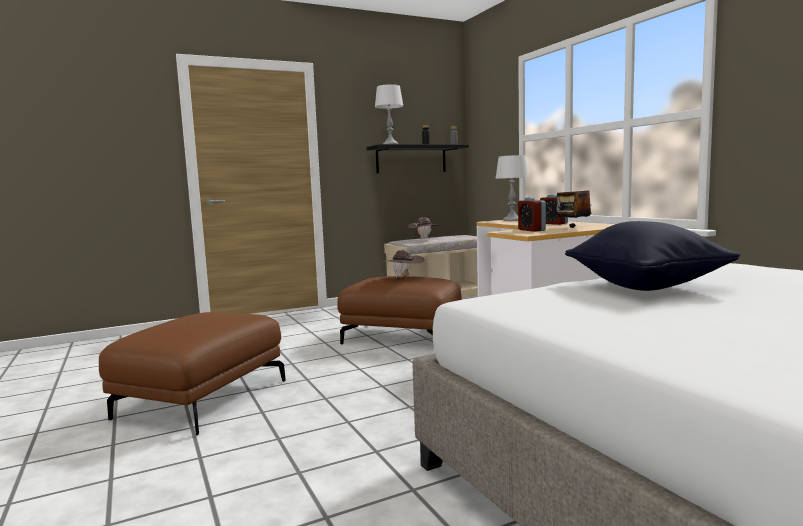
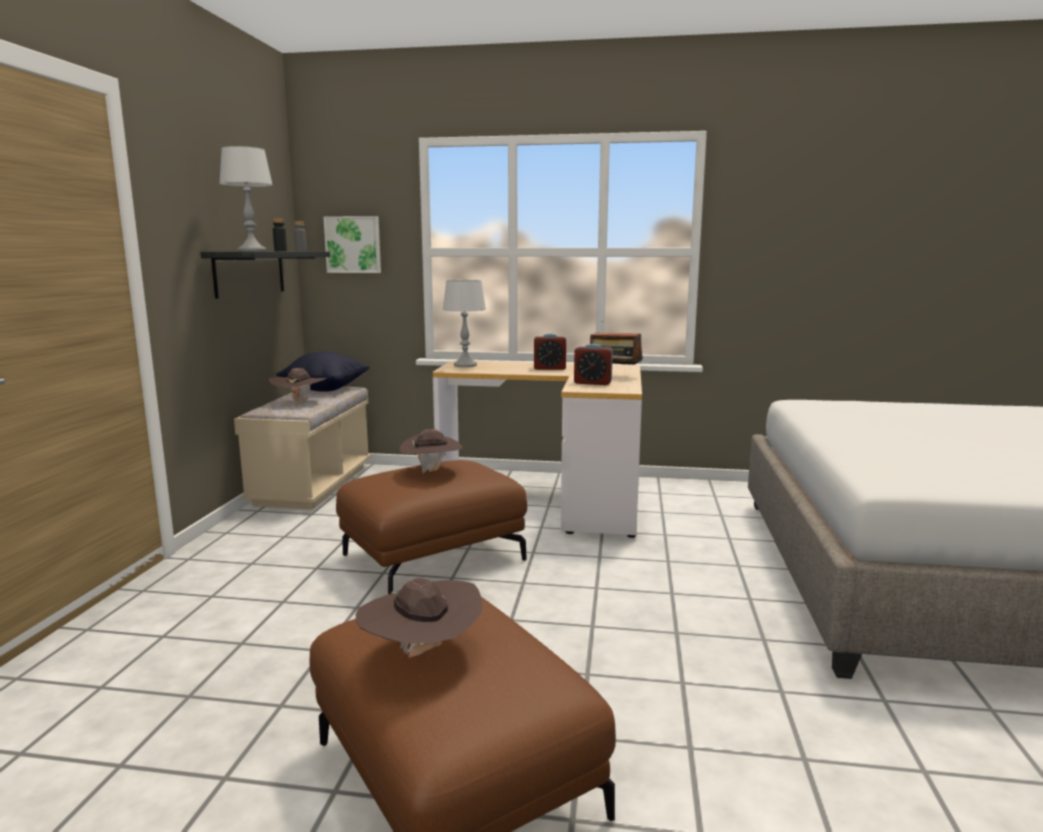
camera: 55 degrees left, 5 degrees up
black pillow [565,221,740,291] -> black pillow moved to [277,352,370,392]
none -> picture [323,216,381,273]
none -> brown hat [356,578,482,658]

